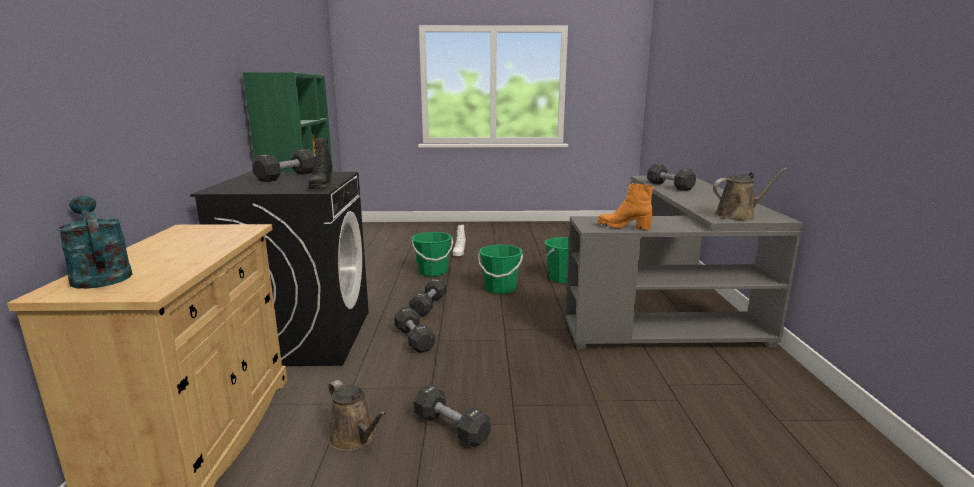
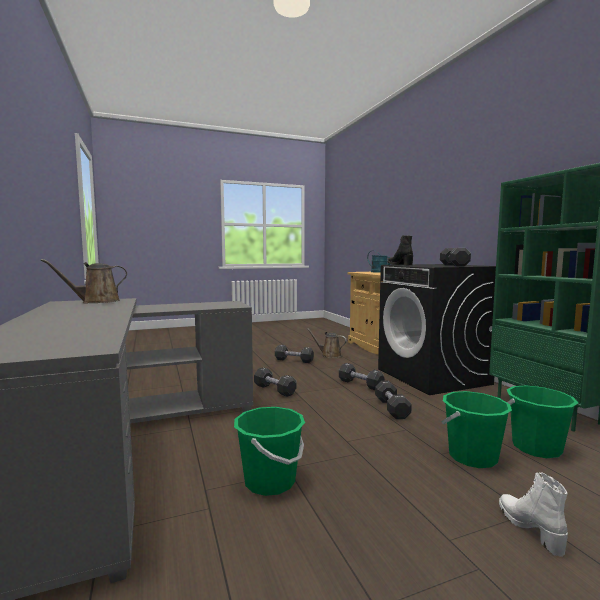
camera: 160 degrees right, 10 degrees down
green bucket [478,245,523,294] -> green bucket moved to [507,385,578,458]
orange boot [598,183,653,230] -> none
black dumbbell [647,164,696,191] -> black dumbbell moved to [254,367,296,397]

